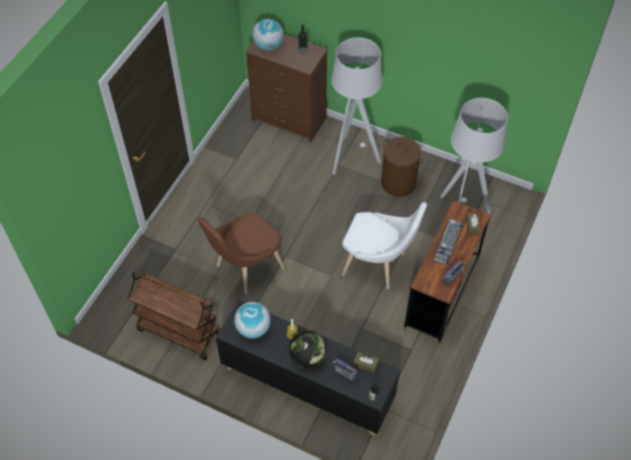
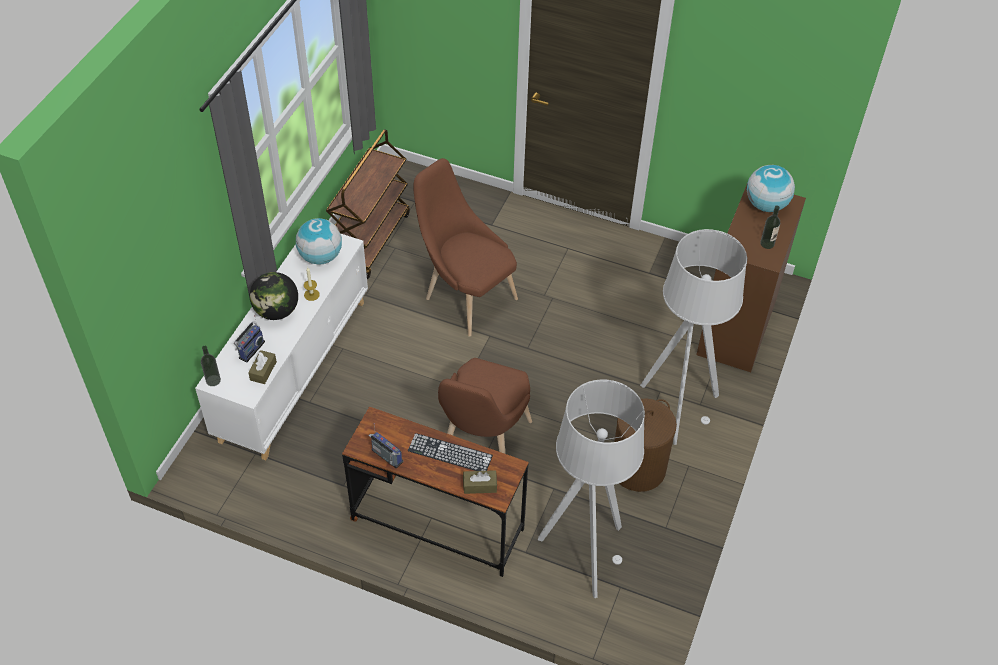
camera: 85 degrees right, 5 degrees down
black cabinet [216,300,400,435] -> white cabinet [195,233,368,460]
white chair [342,202,427,289] -> brown chair [438,358,532,454]

